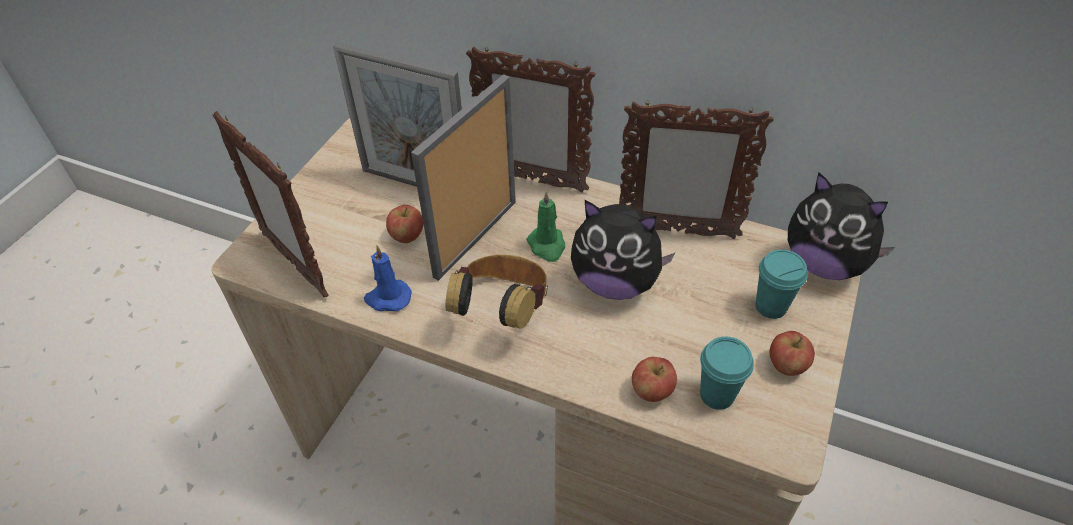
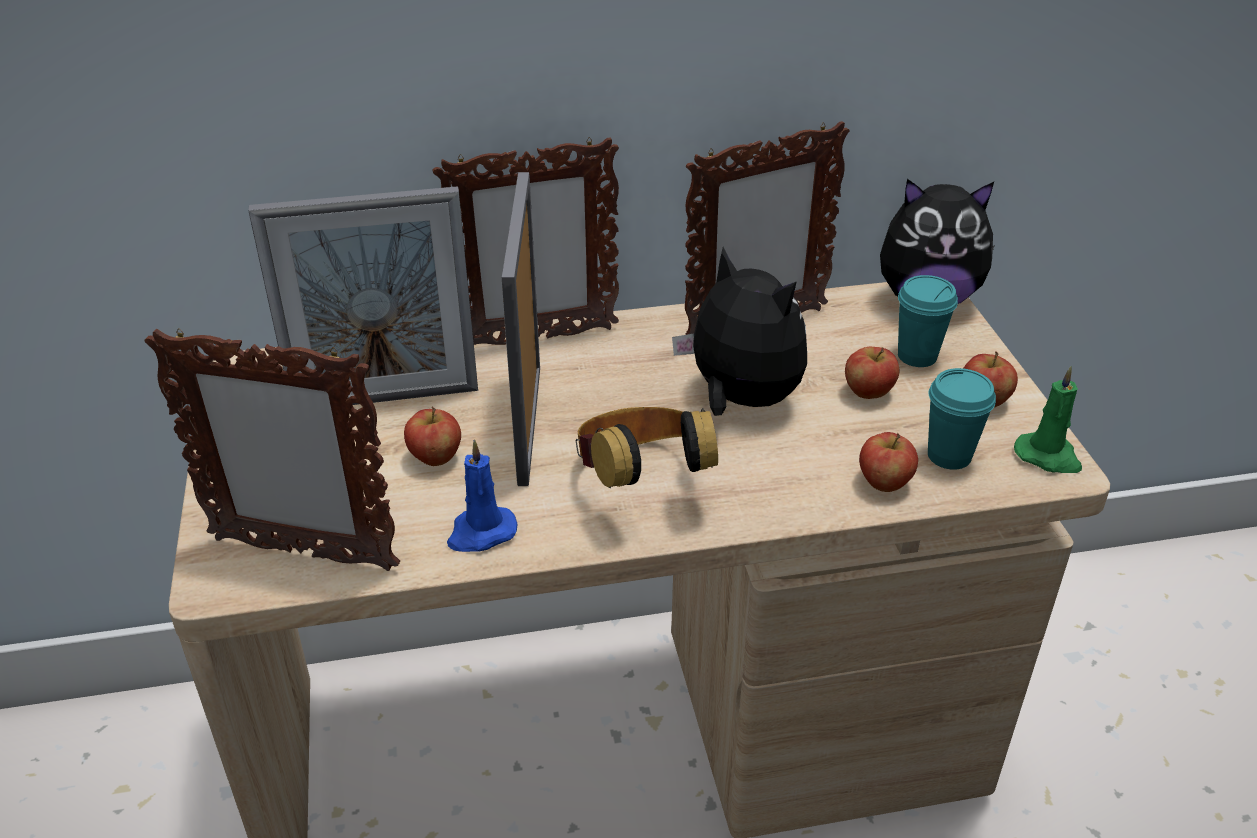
camera: 35 degrees left, 10 degrees down
green candle [526,191,565,262] -> green candle moved to [1014,366,1082,473]
plush toy [571,200,675,300] -> plush toy turned 120 degrees counterclockwise [672,247,807,416]
none -> apple [845,347,899,399]

